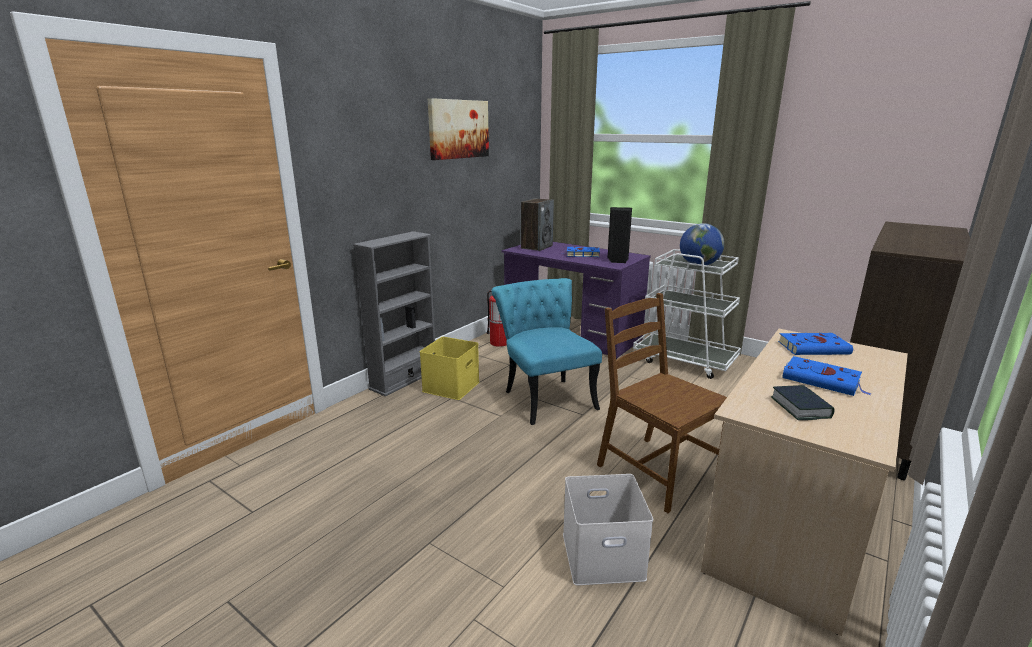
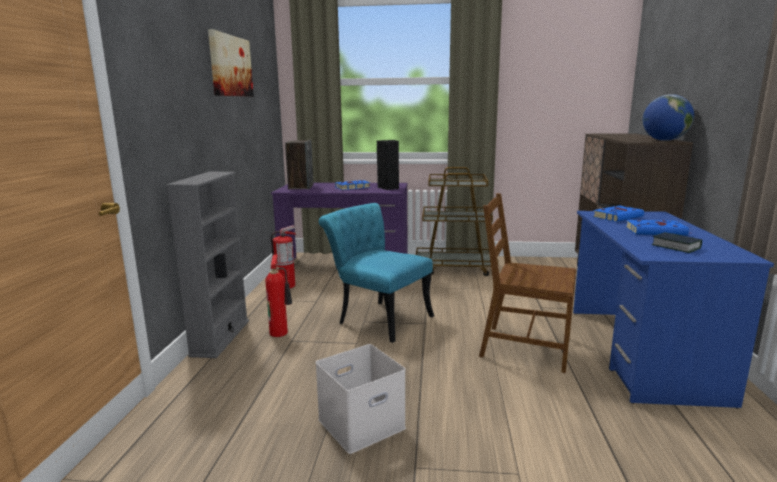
camera: 30 degrees left, 5 degrees down
yellow storage box [420,337,479,400] -> fire extinguisher [265,255,292,337]
white storage box [563,474,653,585] -> white storage box moved to [315,344,406,454]
white cart [633,249,741,379] -> brown cart [416,167,498,276]
globe [680,223,724,265] -> globe moved to [643,94,694,141]
beige desk [701,329,908,636] -> blue desk [573,211,774,409]

